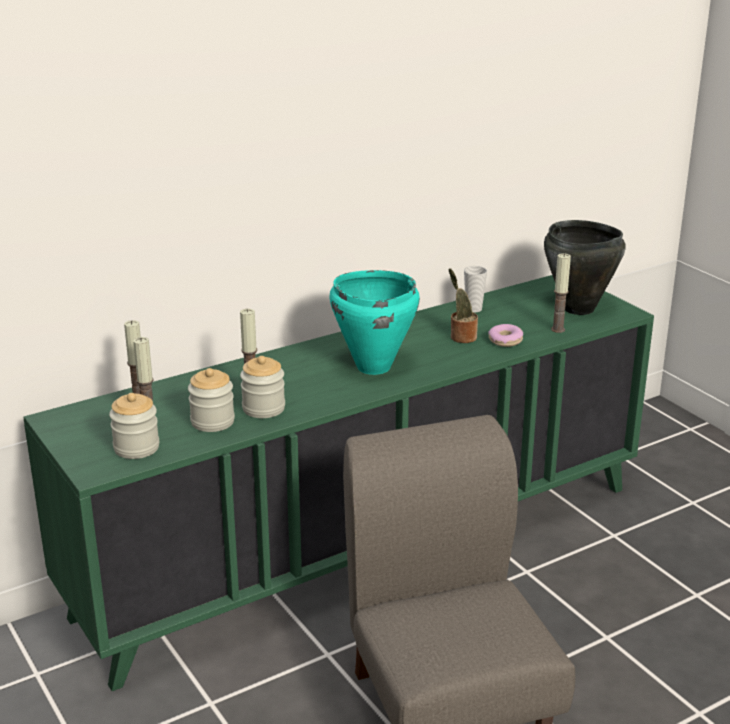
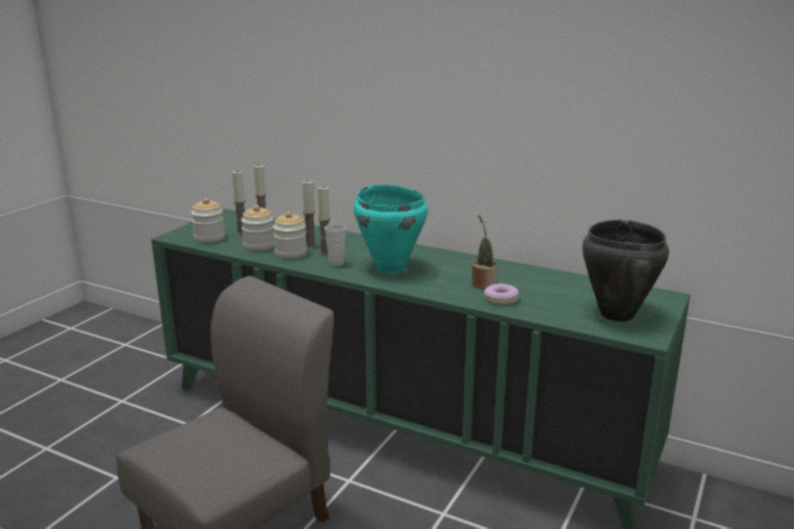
camera: 60 degrees right, 5 degrees down
cup [464,266,487,313] -> cup moved to [325,224,346,266]
candle [551,253,571,333] -> candle moved to [317,186,330,255]

